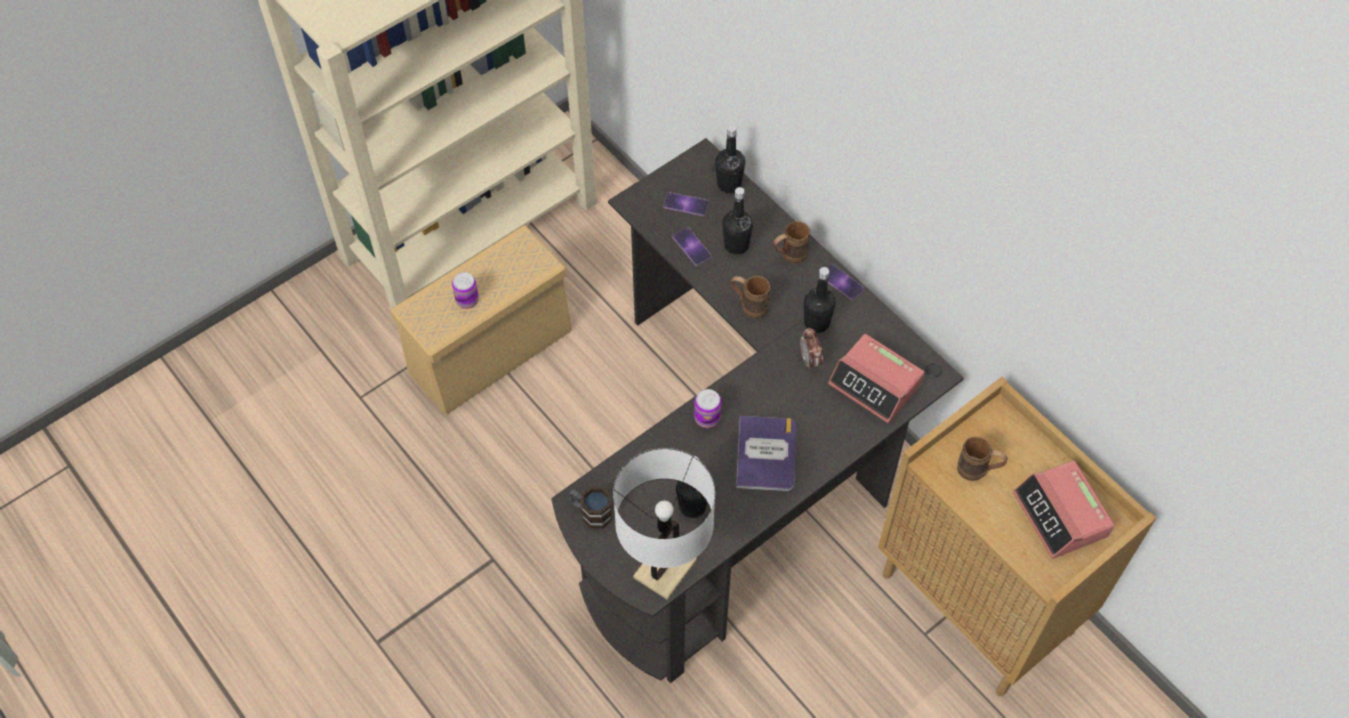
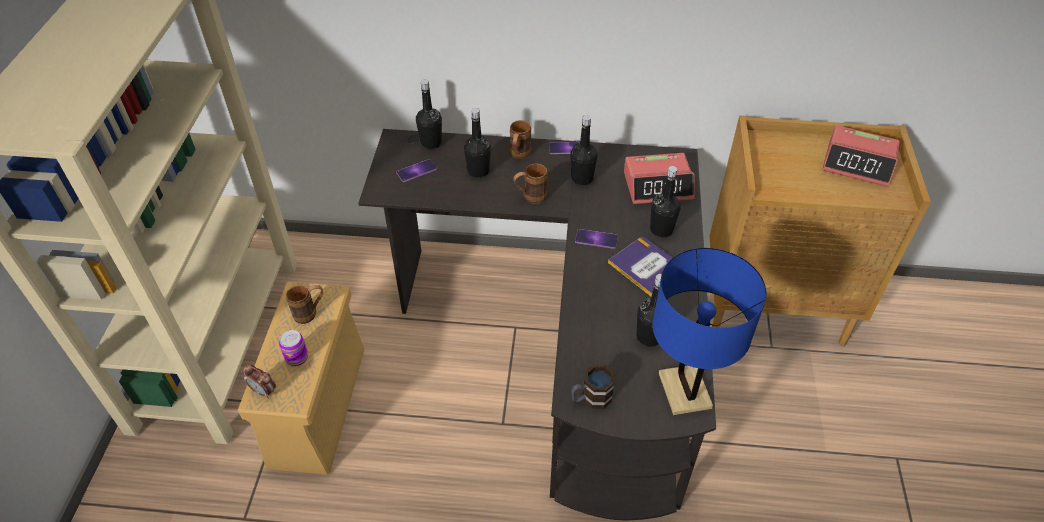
camera: 45 degrees left, 10 degrees down
white table lamp [613,448,715,600] -> blue table lamp [652,248,767,415]
phone [672,227,712,266] -> phone moved to [575,229,618,249]
can [694,389,722,428] -> none
alarm clock [800,328,823,370] -> alarm clock moved to [243,365,276,399]
brown mug [957,436,1008,481] -> brown mug moved to [286,285,323,324]
none -> black bottle [650,166,680,237]

